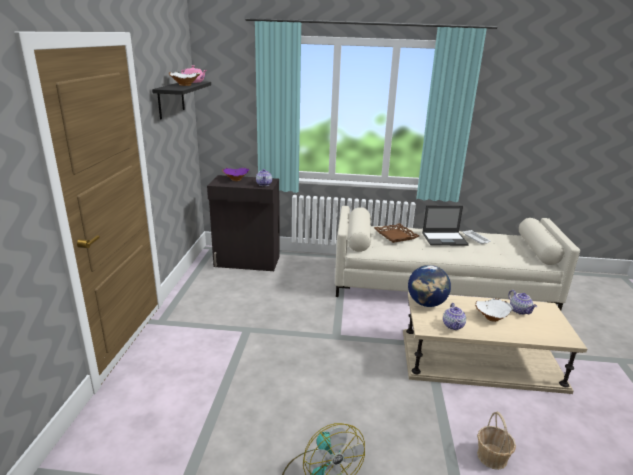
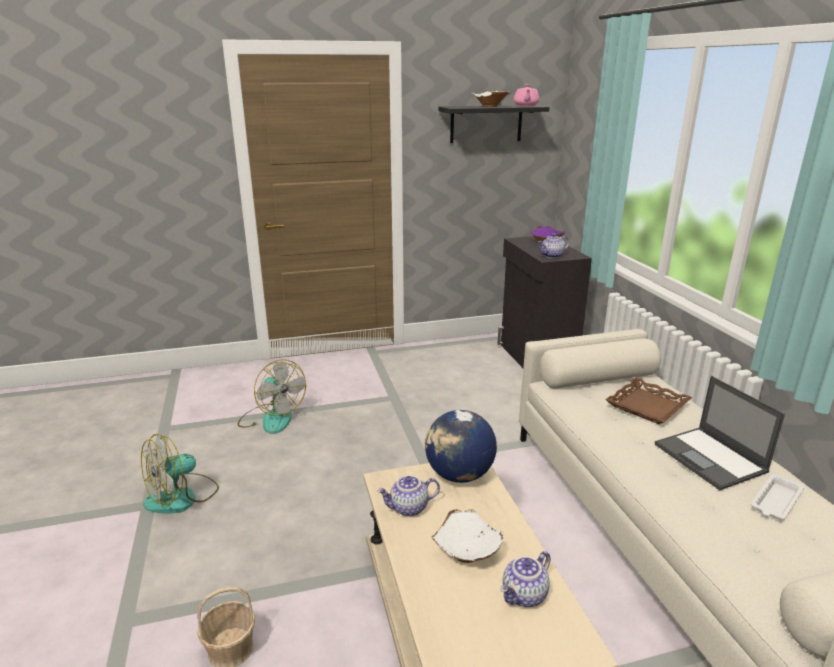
camera: 70 degrees right, 0 degrees up
none -> fan [238,360,306,434]

